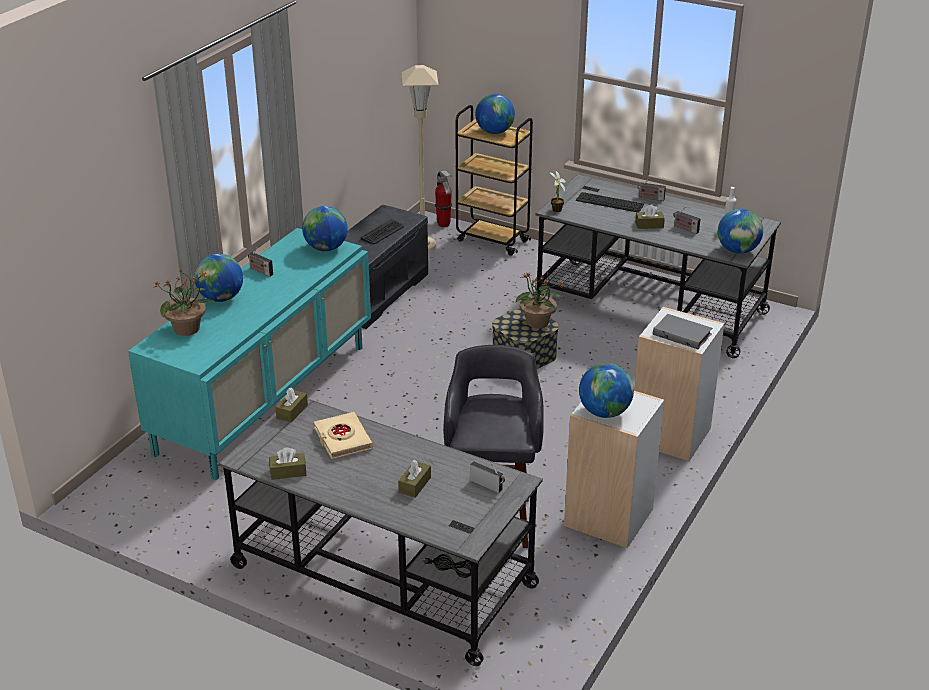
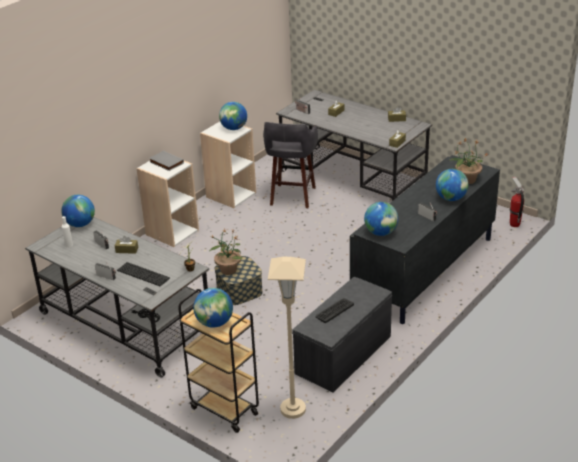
camera: 170 degrees left, 0 degrees up
turquoise cabinet [128,228,371,480] -> black cabinet [350,155,500,324]
beige book [314,412,373,459] -> none
fire extinguisher [435,171,452,227] -> fire extinguisher moved to [510,177,524,227]

